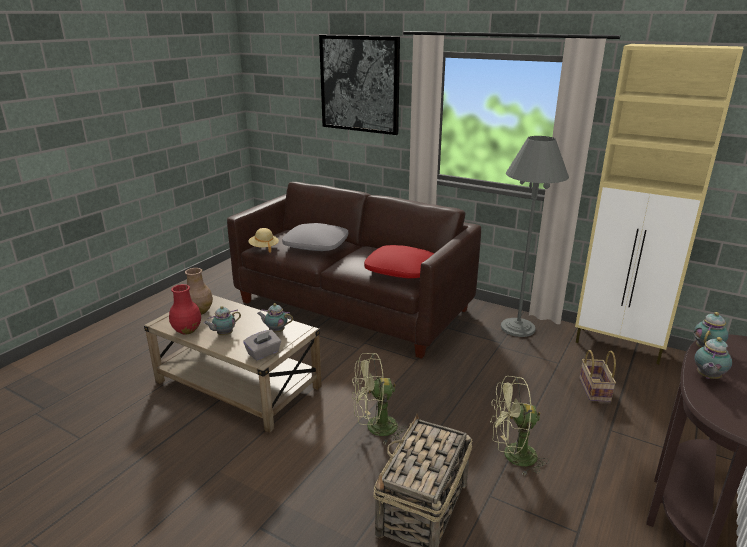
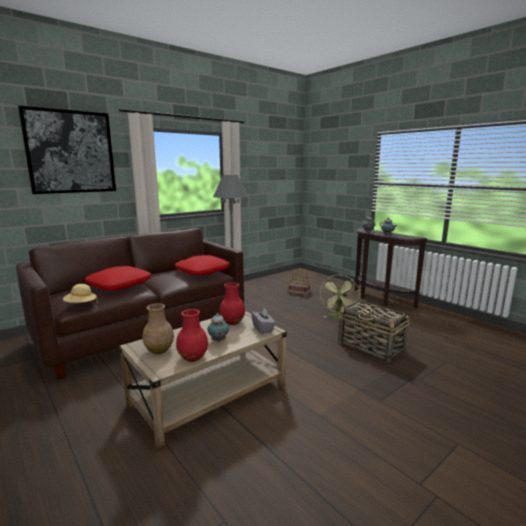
camera: 70 degrees left, 10 degrees down
teapot [257,303,293,332] -> red vase [220,282,245,325]
grey pillow [282,223,349,251] -> red pillow [85,266,151,290]
green fan [352,353,408,444] -> none
beige cabinet [575,44,743,364] -> none

